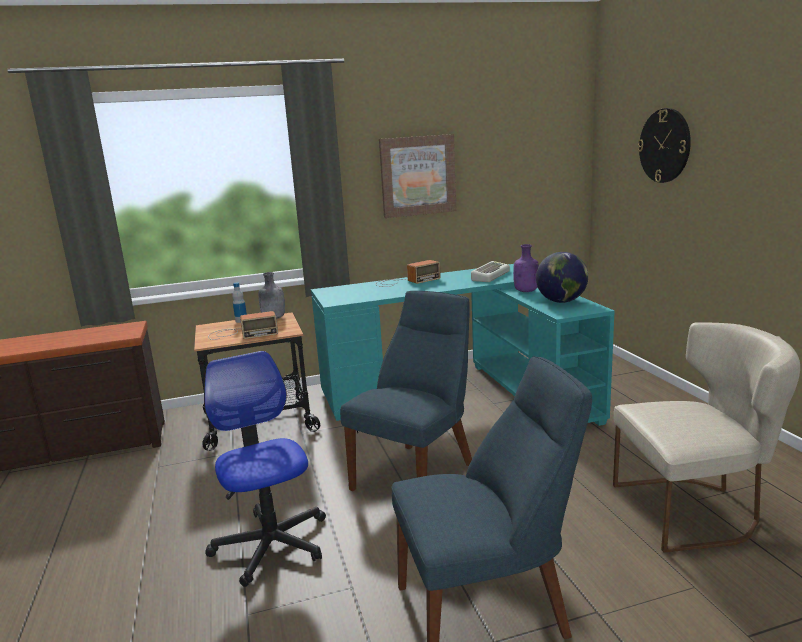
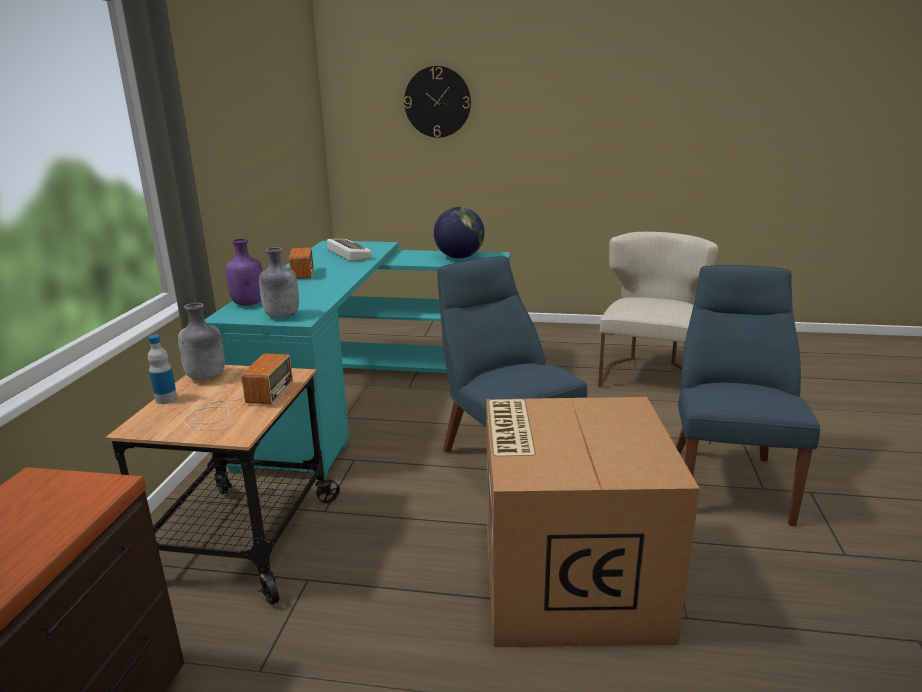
camera: 65 degrees left, 5 degrees up
office chair [204,351,326,587] -> cardboard box [487,397,700,647]
picture [379,134,457,218] -> none
purple bottle [513,244,539,292] -> purple bottle moved to [226,238,262,306]
none -> grey bottle [259,247,299,318]

